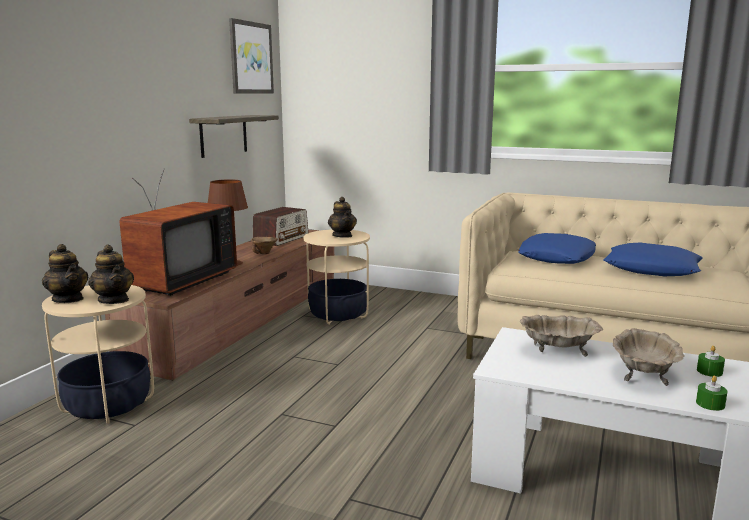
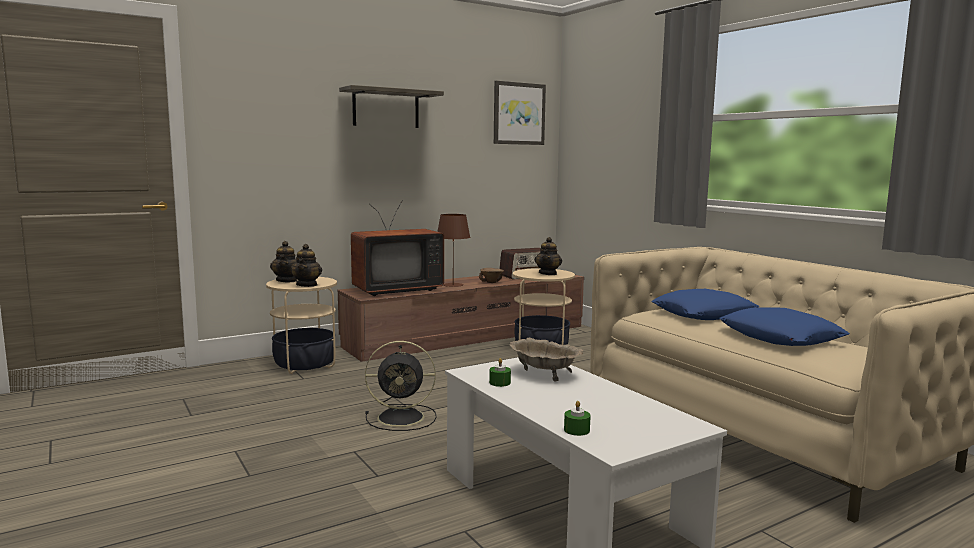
camera: 35 degrees right, 5 degrees down
shelf [189,115,279,158] -> shelf moved to [339,85,444,128]
beige bowl [613,328,685,386] -> none
green candle [697,346,725,377] -> green candle moved to [489,358,511,387]
none -> black fan [365,341,437,431]

